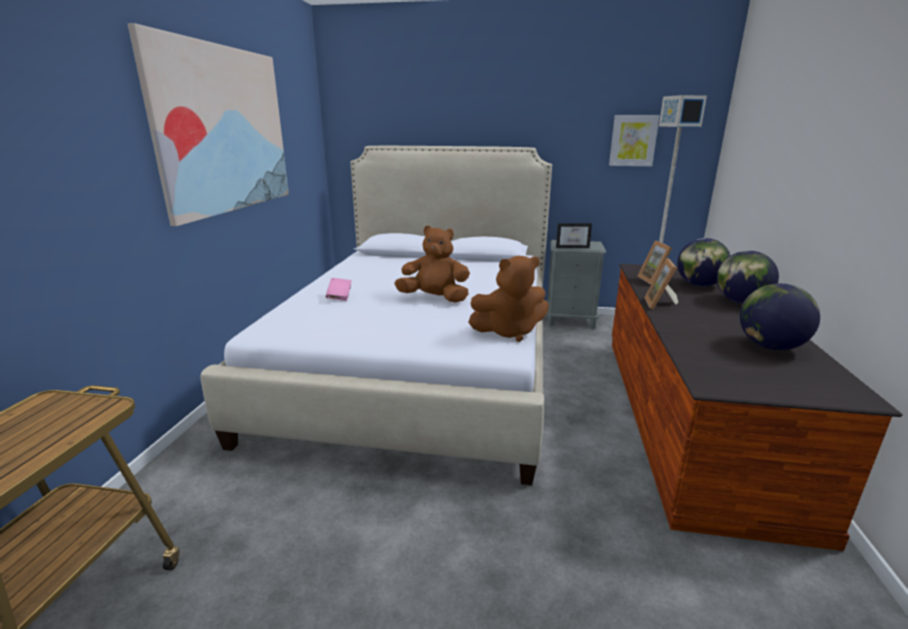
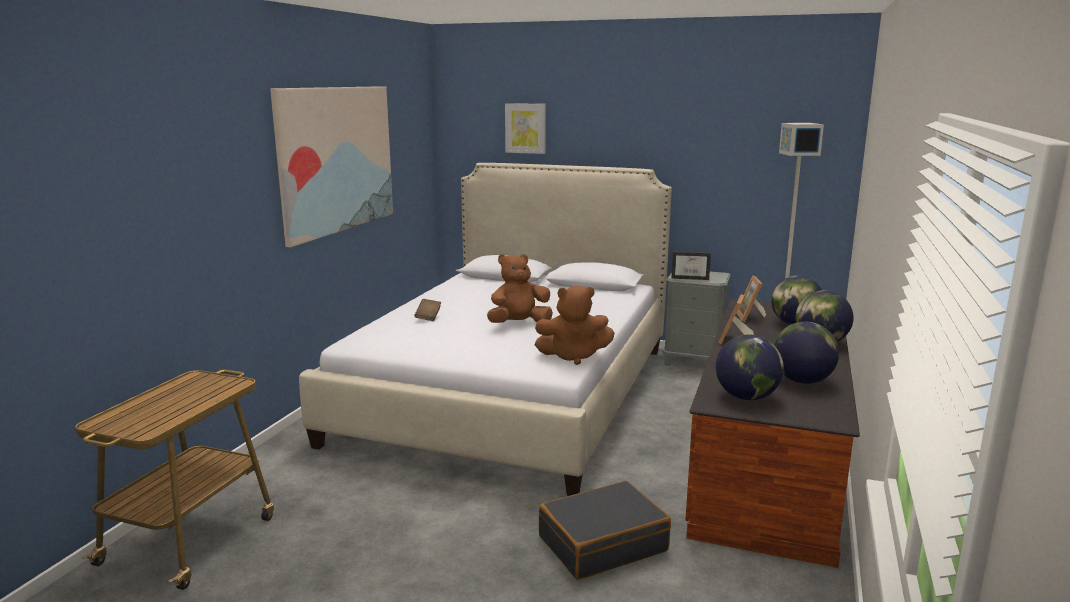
camera: 10 degrees right, 5 degrees down
pink book [326,278,352,301] -> brown book [414,299,441,321]
brown plush toy [394,226,470,303] -> brown plush toy turned 45 degrees counterclockwise [487,254,553,323]
picture [609,115,660,166] -> picture moved to [505,103,546,154]
none -> black suitcase [539,481,671,580]
none -> globe [716,335,784,400]

